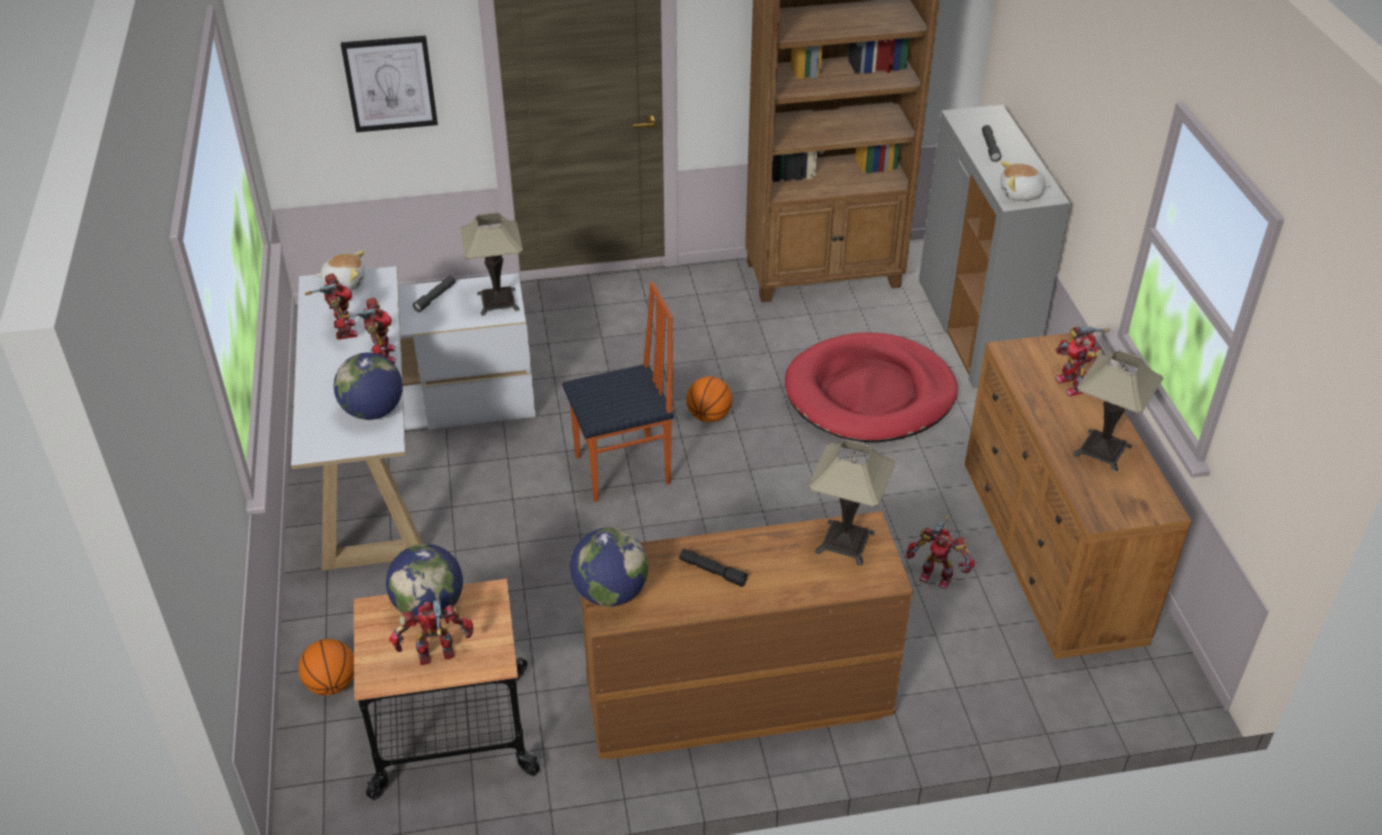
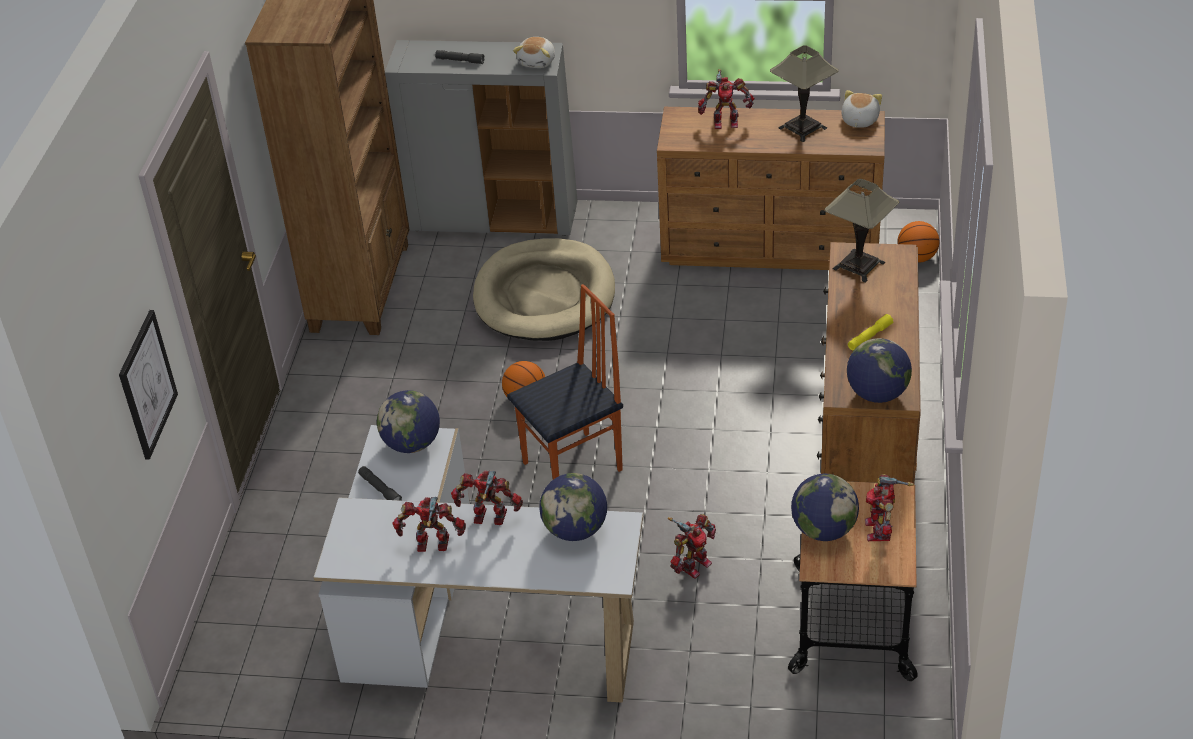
camera: 70 degrees left, 0 degrees up
basketball [298,639,354,695] -> basketball moved to [897,221,939,263]
plush toy [316,251,365,290] -> plush toy moved to [842,90,882,128]
table lamp [460,212,523,316] -> globe [377,390,440,453]
chair [562,282,674,502] -> chair turned 60 degrees clockwise [507,284,623,480]
black flashlight [679,548,748,587] -> yellow flashlight [848,314,893,351]
red dog bed [785,332,958,442] -> beige dog bed [473,238,615,341]
toy robot [906,516,975,589] -> toy robot moved to [668,514,716,579]

